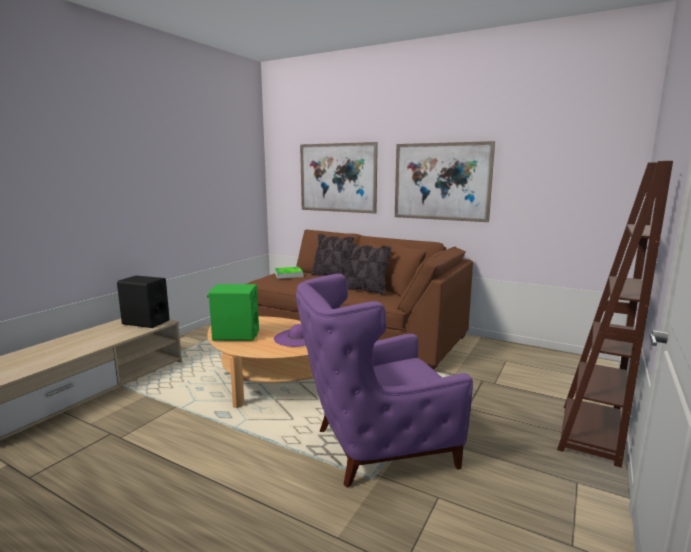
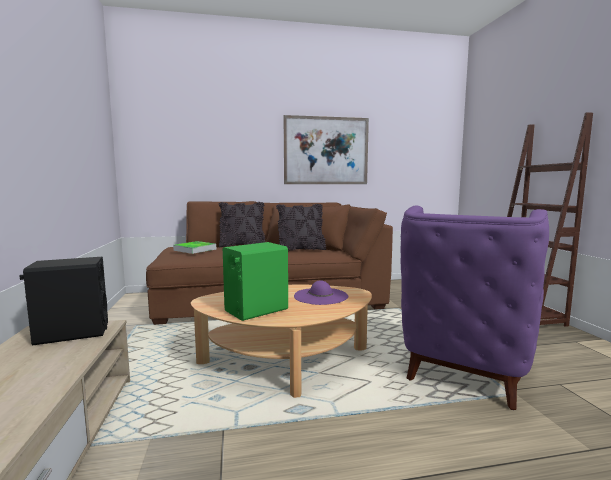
camera: 40 degrees left, 5 degrees down
picture [300,142,378,214] -> none

